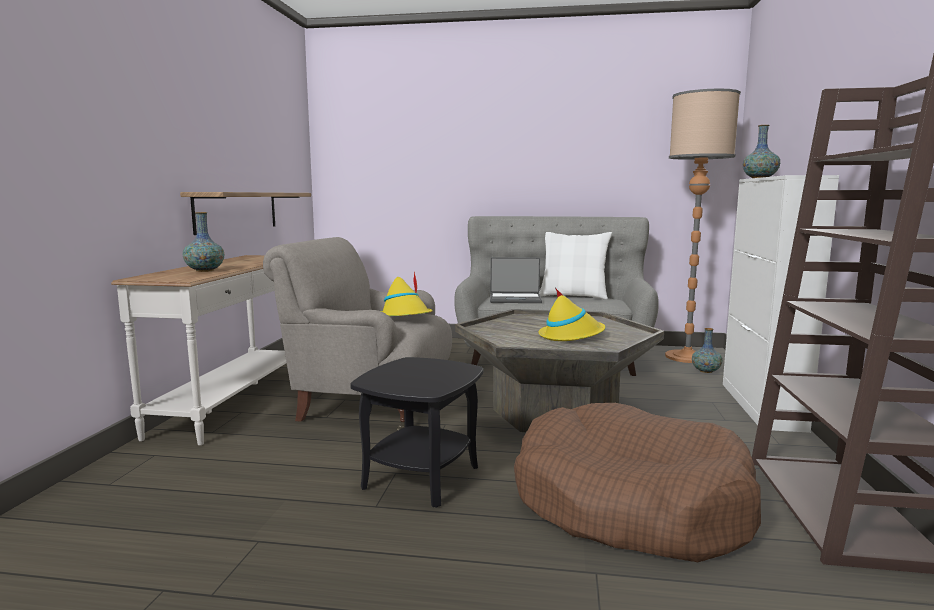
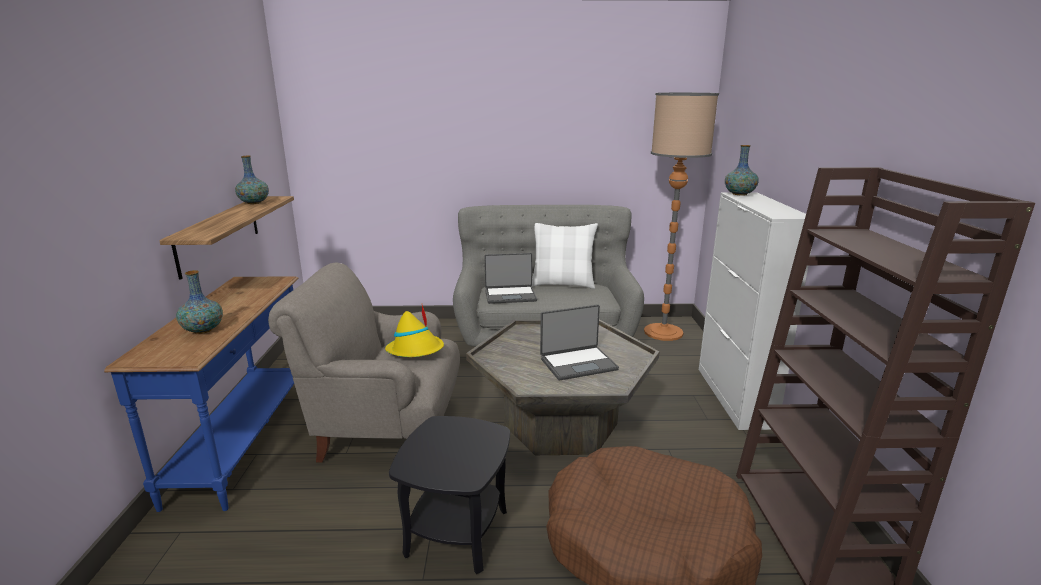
camera: 10 degrees left, 10 degrees up
white console table [111,255,286,445] -> blue console table [104,276,299,512]
yellow hat [538,288,606,341] -> laptop [540,304,619,380]
vase [692,328,723,373] -> vase moved to [235,156,269,204]

